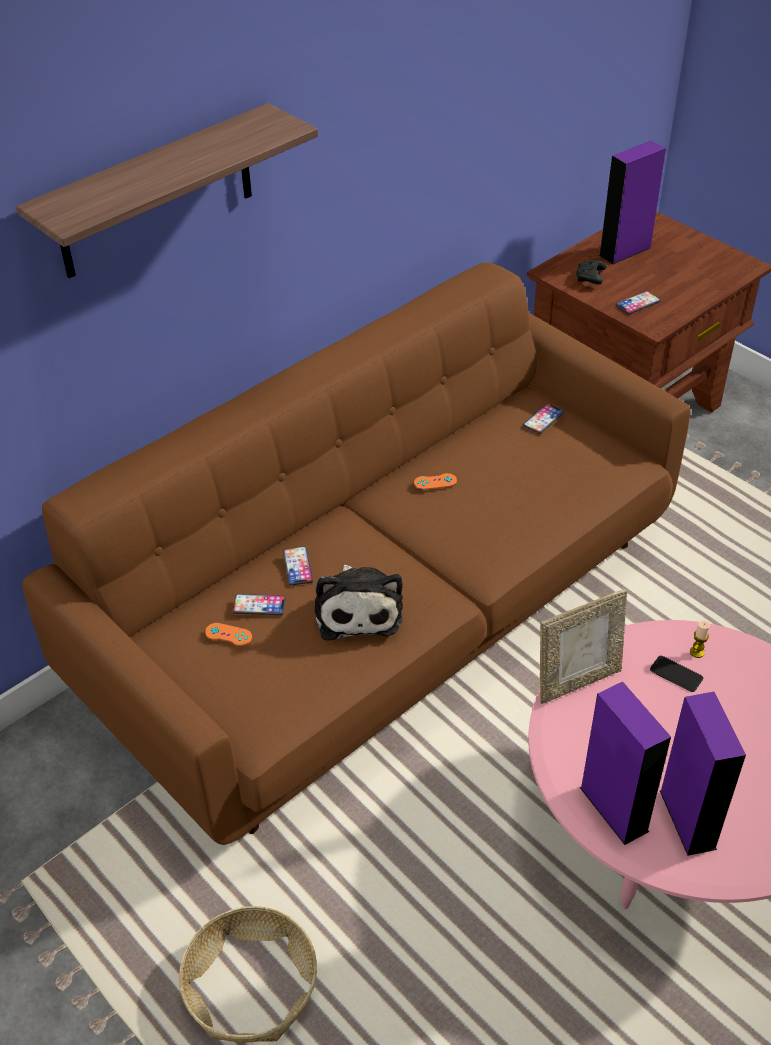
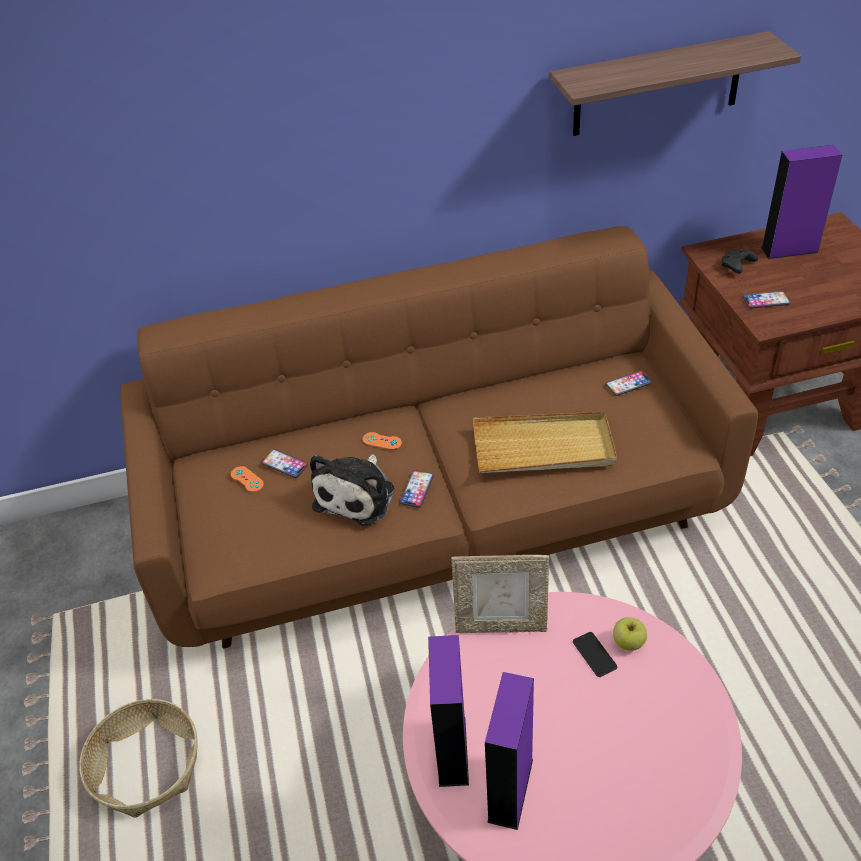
camera: 30 degrees right, 0 degrees up
shelf [16,103,318,278] -> shelf moved to [549,31,801,136]
phone [283,546,313,586] -> phone moved to [400,470,434,508]
orange game controller [414,473,457,490] -> orange game controller moved to [363,432,402,450]
candle [690,621,710,658] -> apple [613,617,647,651]
none -> beige tray [473,412,617,473]

